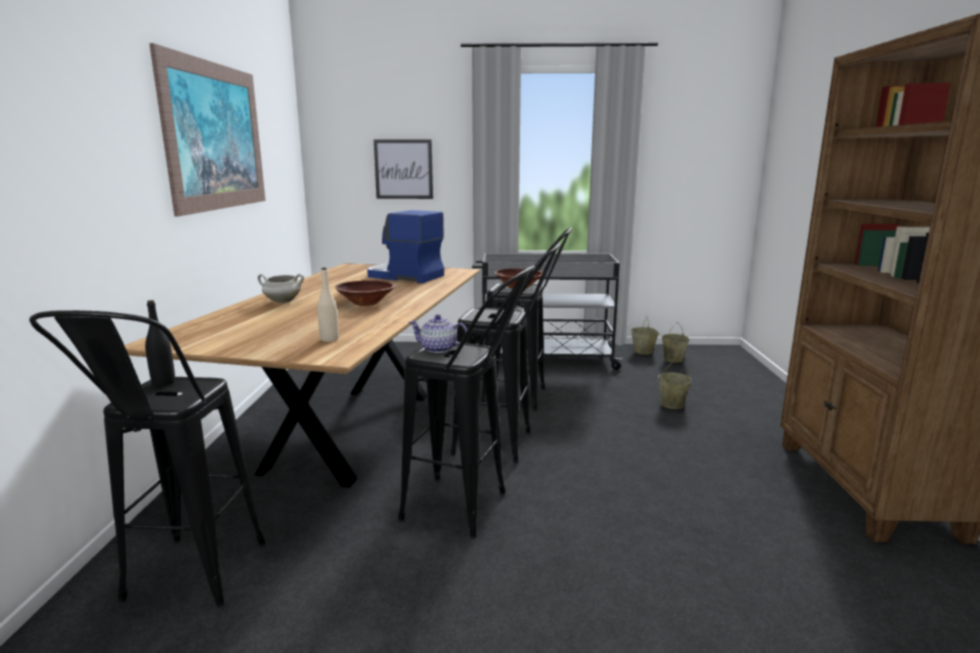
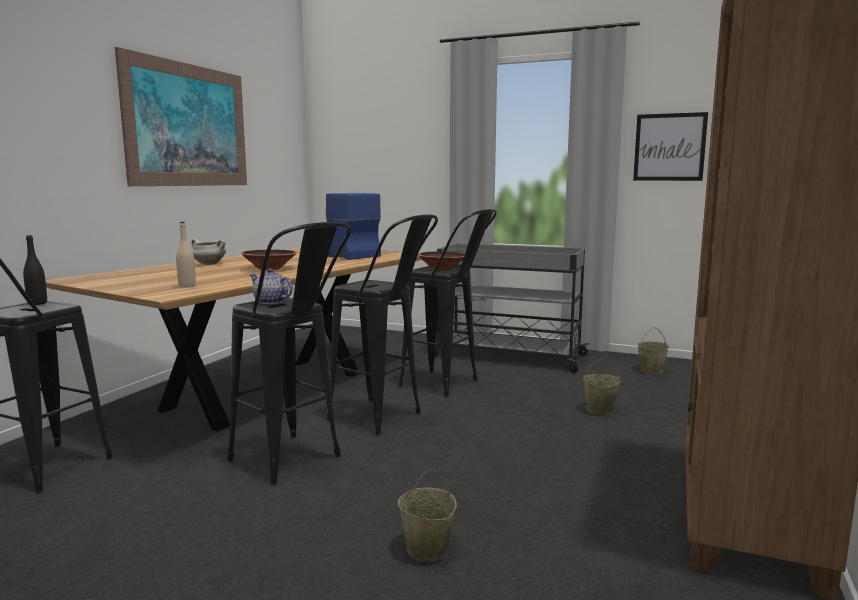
camera: 20 degrees right, 5 degrees down
picture [374,139,433,199] -> picture moved to [633,112,708,181]
beige bucket [631,318,659,355] -> beige bucket moved to [398,469,457,562]

